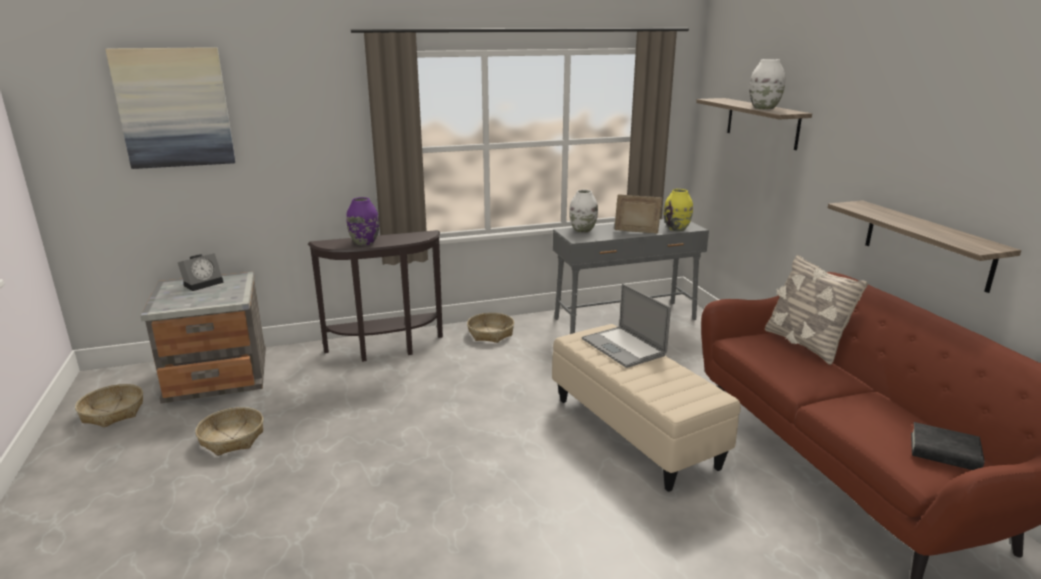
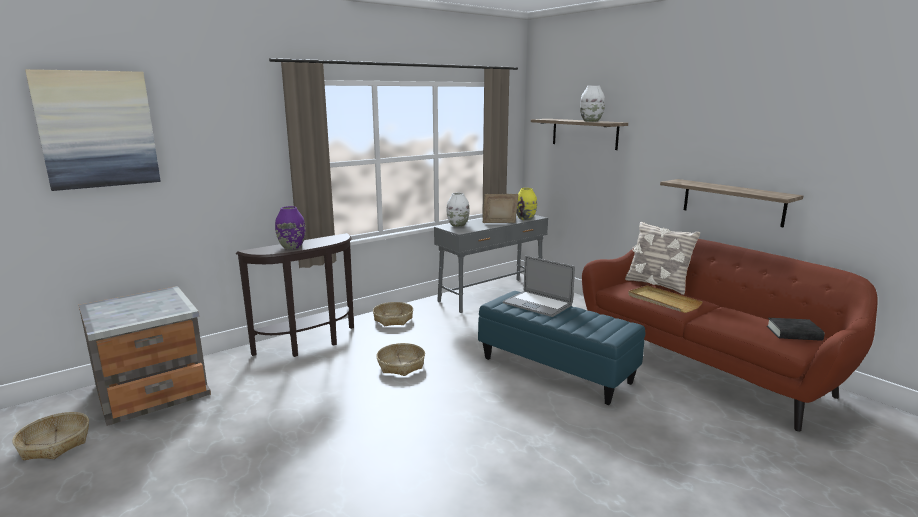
camera: 20 degrees left, 5 degrees down
alarm clock [178,253,224,291] -> none
basket [195,407,263,456] -> basket moved to [376,343,425,376]
beige ottoman [552,324,741,492] -> blue ottoman [478,291,645,405]
none -> beige tray [628,285,703,313]

